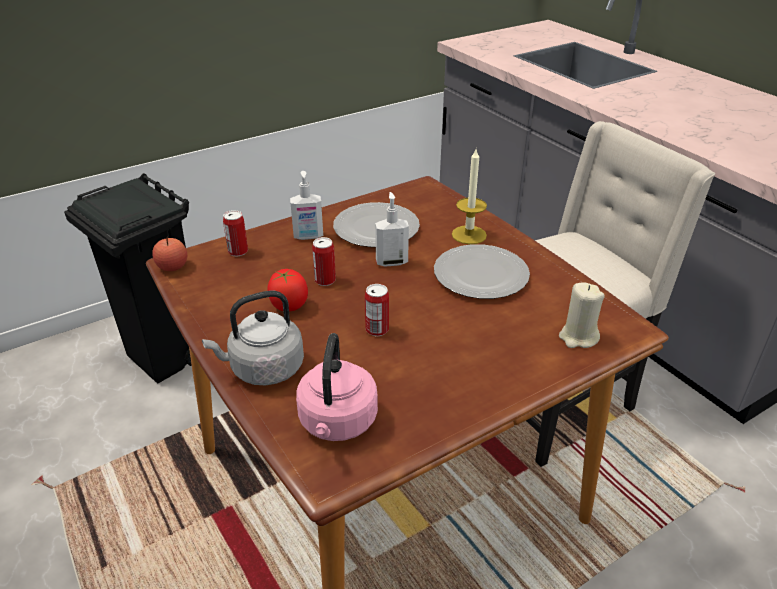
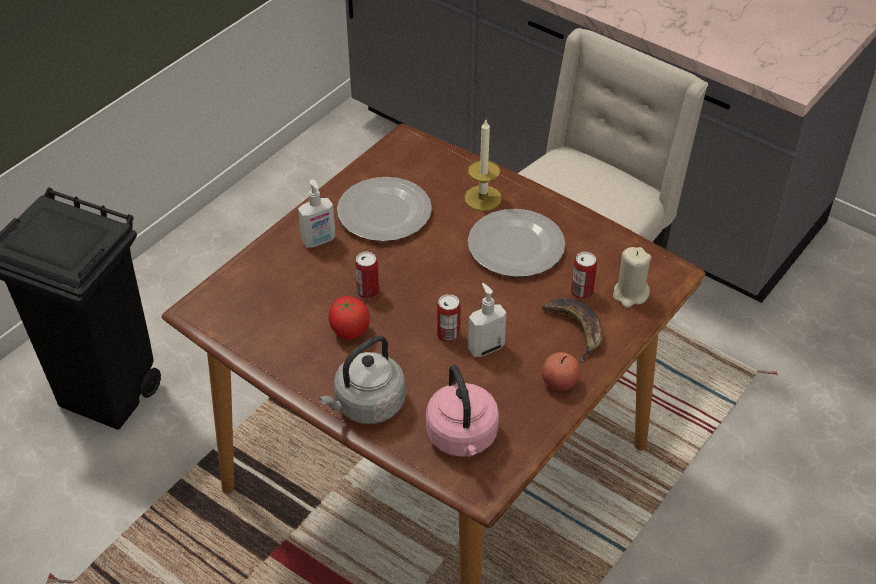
camera: 20 degrees left, 10 degrees up
apple [152,237,187,271] -> apple moved to [542,352,580,391]
can [223,210,248,256] -> can moved to [571,252,597,299]
soap dispenser [375,192,409,267] -> soap dispenser moved to [468,283,507,357]
none -> banana [542,298,603,363]

